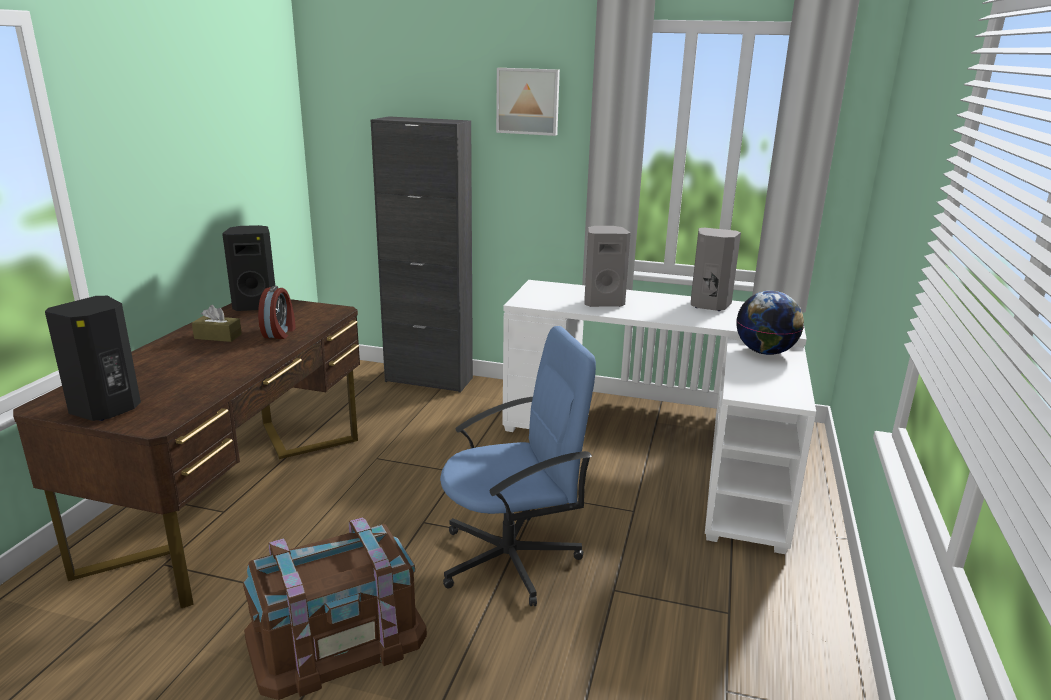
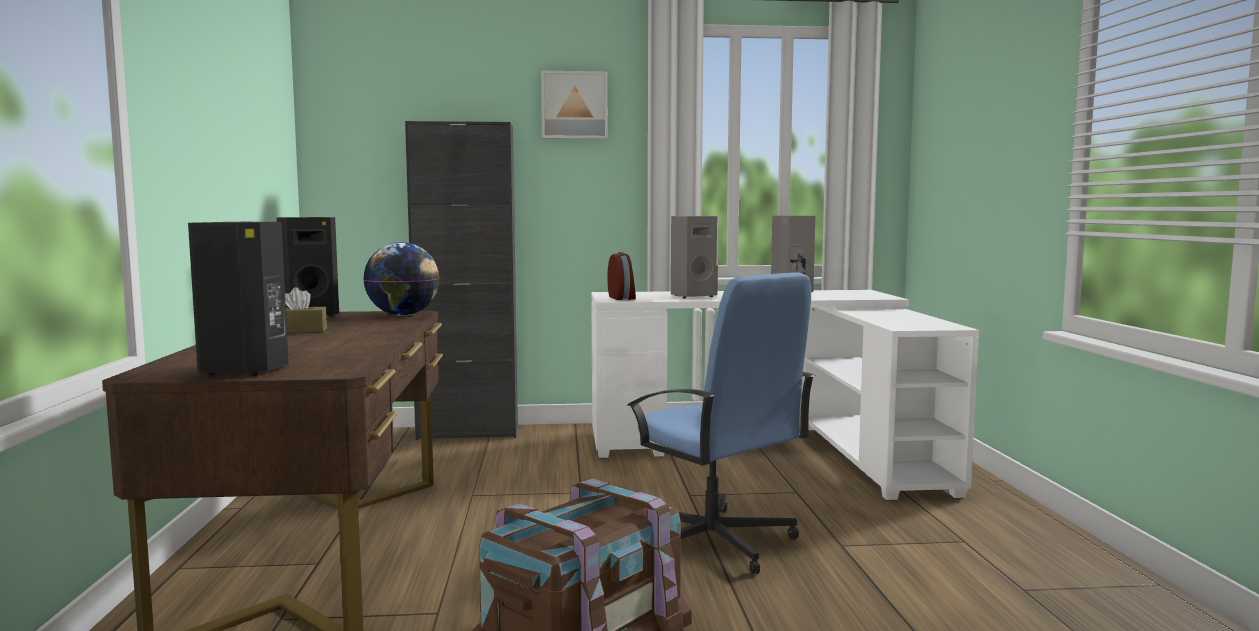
camera: 20 degrees left, 15 degrees down
alarm clock [258,286,296,339] -> alarm clock moved to [607,252,636,300]
blue office chair [440,326,596,606] -> blue office chair turned 90 degrees clockwise [627,273,815,574]
globe [736,291,804,355] -> globe moved to [363,242,440,316]

